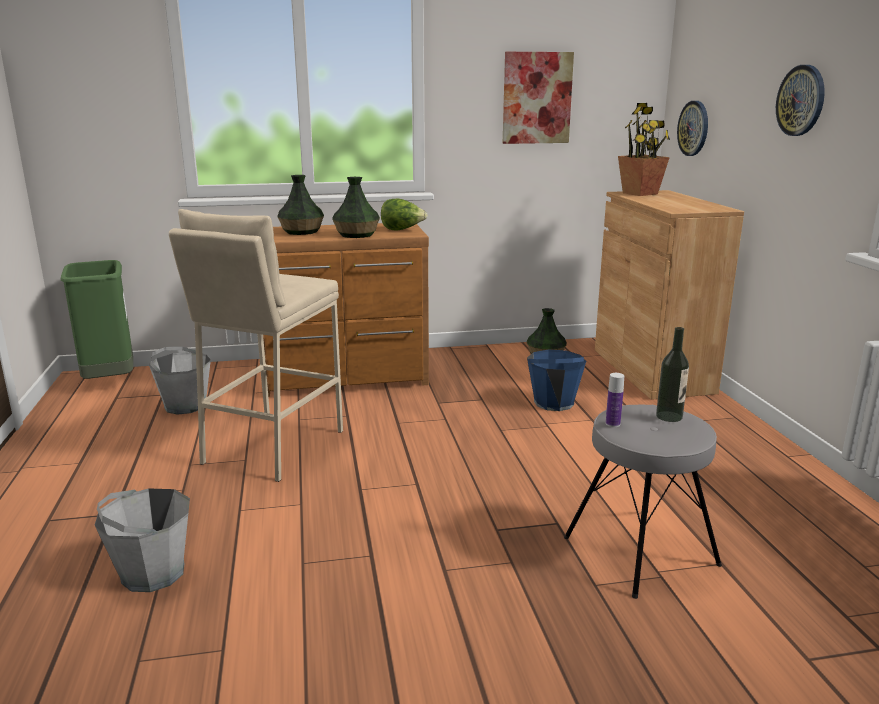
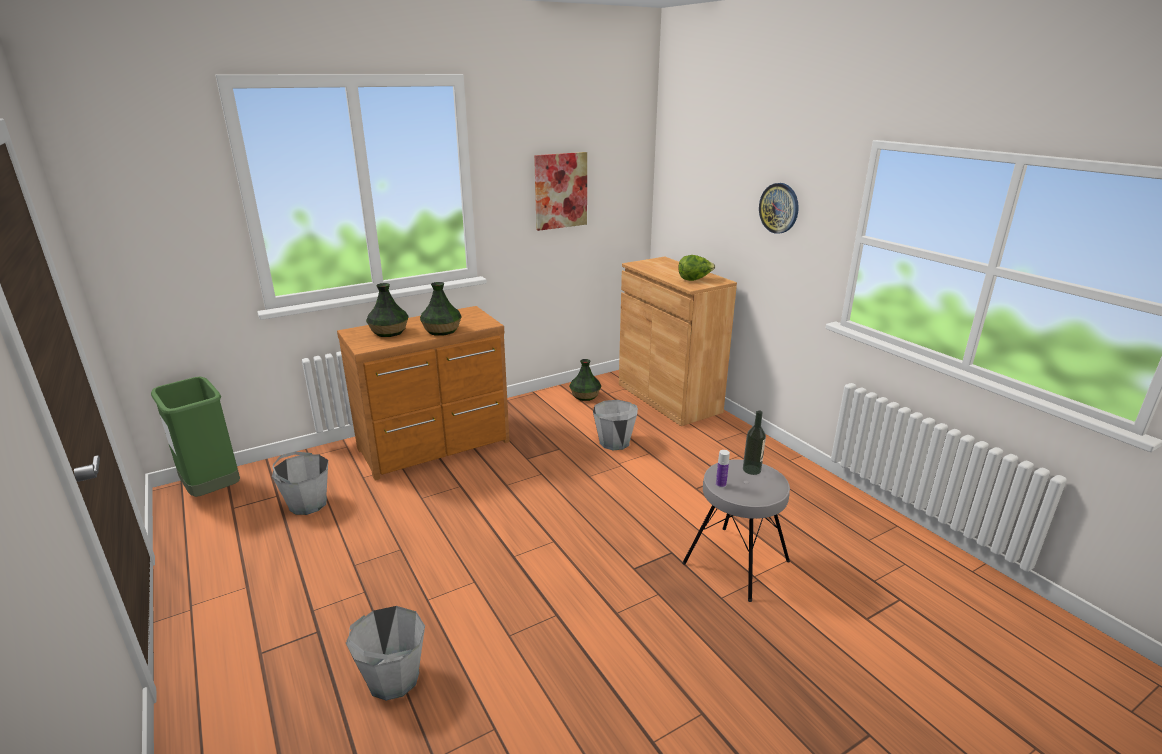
camera: 20 degrees left, 5 degrees up
beige stool [169,209,343,482] -> none
lettuce [381,199,428,231] -> lettuce moved to [678,255,715,281]
blue bucket [527,349,586,411] -> grey bucket [593,400,638,450]
potted plant [618,103,670,196] -> none
wall clock [677,101,708,156] -> none

